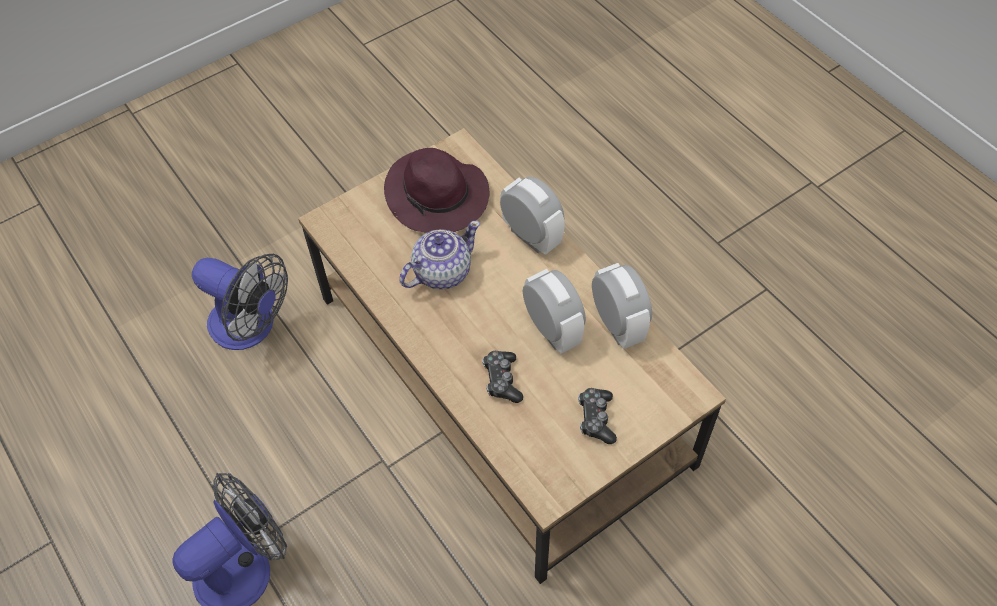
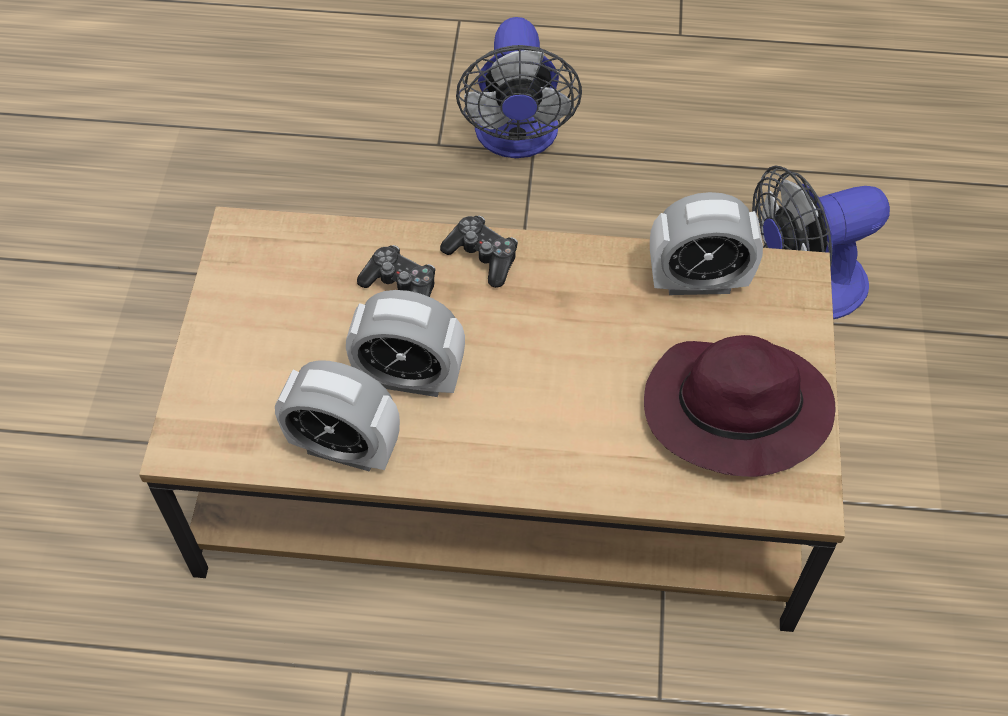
camera: 130 degrees right, 0 degrees up
teapot [399,221,480,289] -> none
alarm clock [500,177,565,255] -> alarm clock moved to [650,192,763,295]
game controller [578,388,617,444] -> game controller moved to [440,215,518,288]

